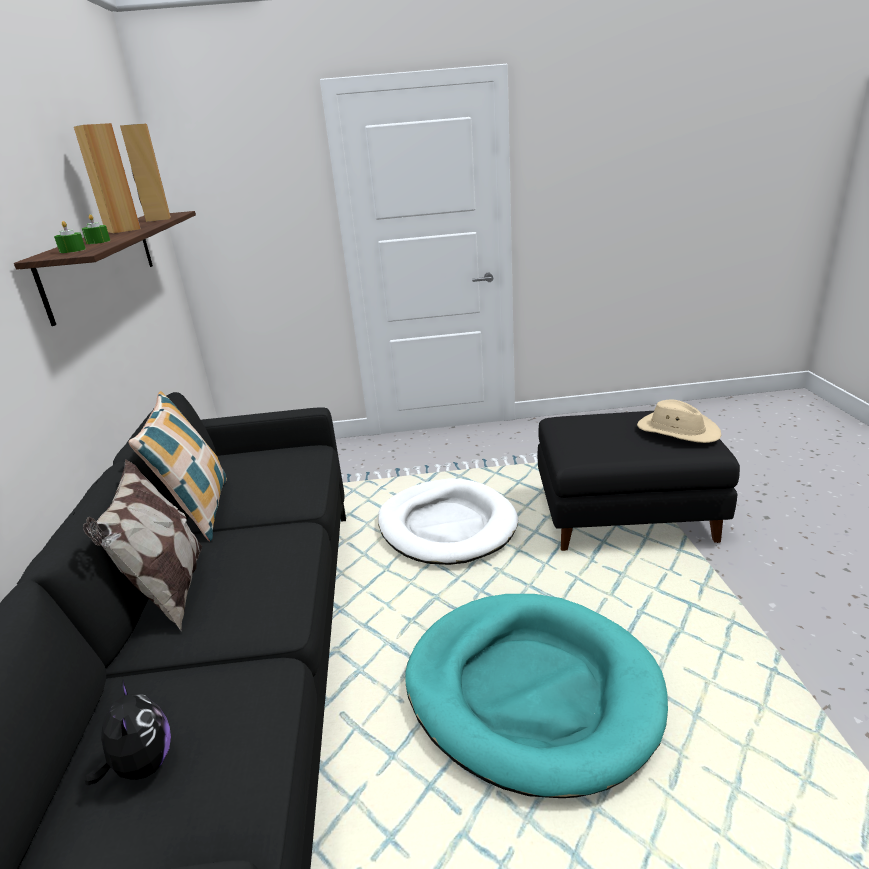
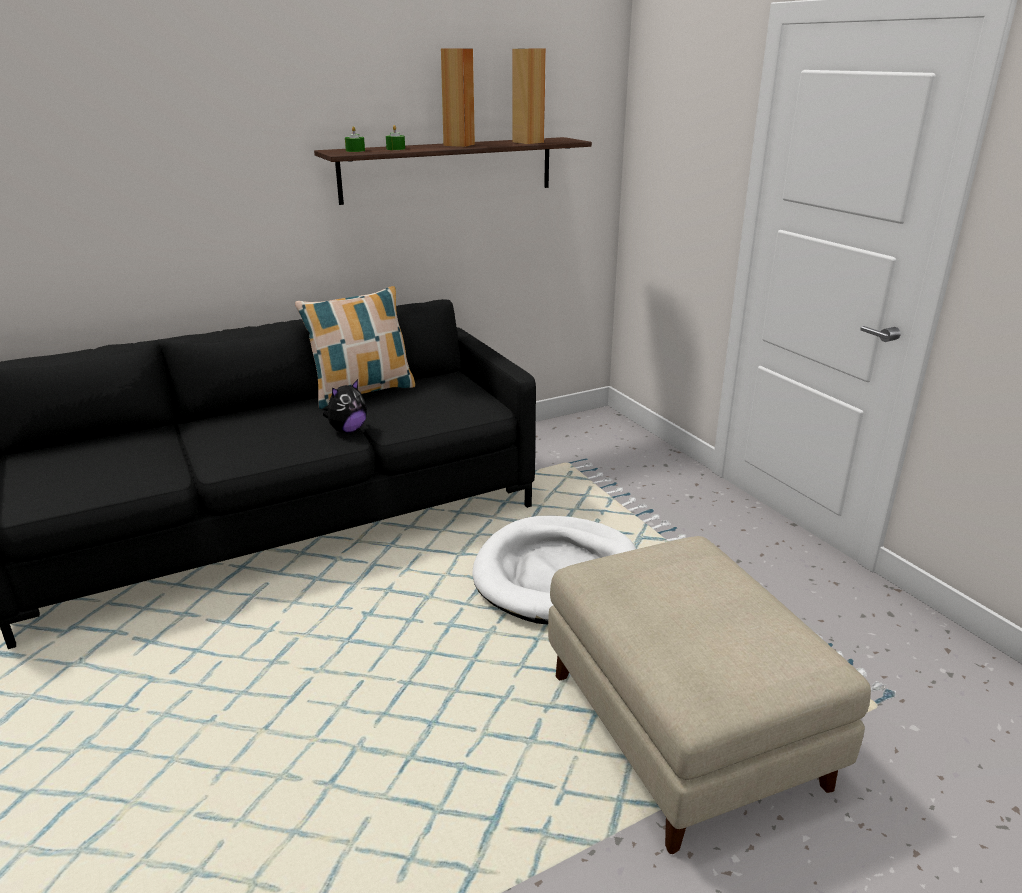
camera: 65 degrees right, 0 degrees up
pillow [83,459,202,631] -> none
plush toy [85,679,171,785] -> plush toy moved to [323,379,367,433]
turquoise dog bed [406,594,668,798] -> none
black ottoman [538,411,740,551] -> beige ottoman [548,536,871,854]
beige hat [637,400,721,443] -> none

